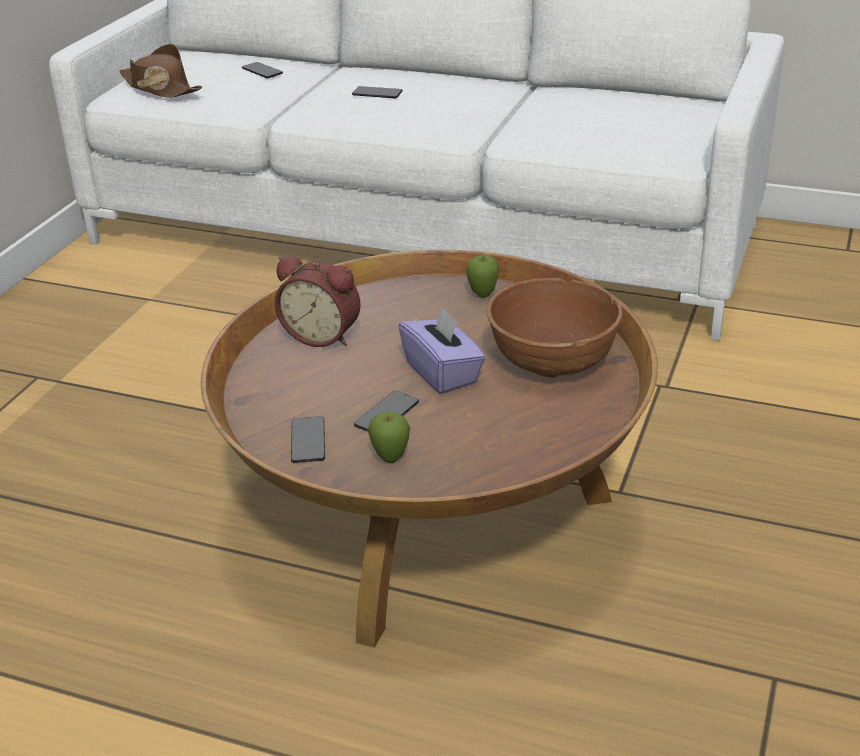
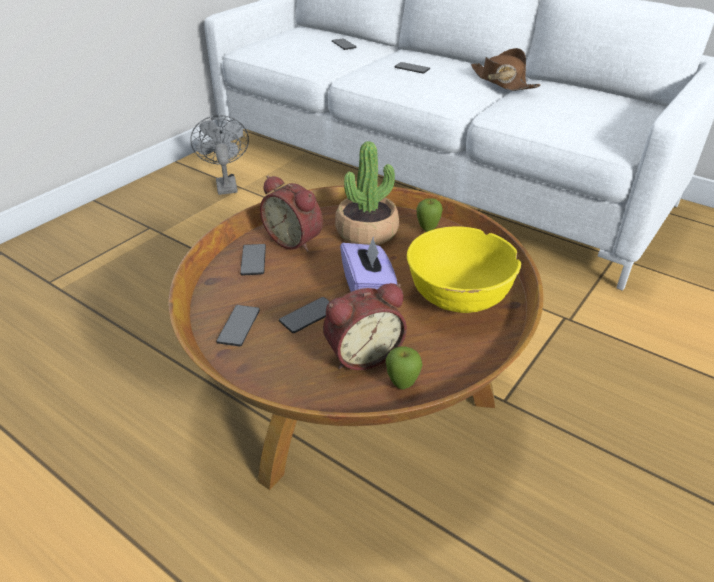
camera: 15 degrees right, 5 degrees up
brown hat [119,44,202,98] -> brown hat moved to [471,48,541,91]
apple [368,412,410,463] -> apple moved to [385,346,423,390]
brown bowl [487,278,622,377] -> yellow bowl [407,227,521,313]
none -> grey fan [190,115,249,195]
none -> phone [240,244,266,276]
none -> alarm clock [323,283,407,370]
none -> potted plant [335,141,399,245]

